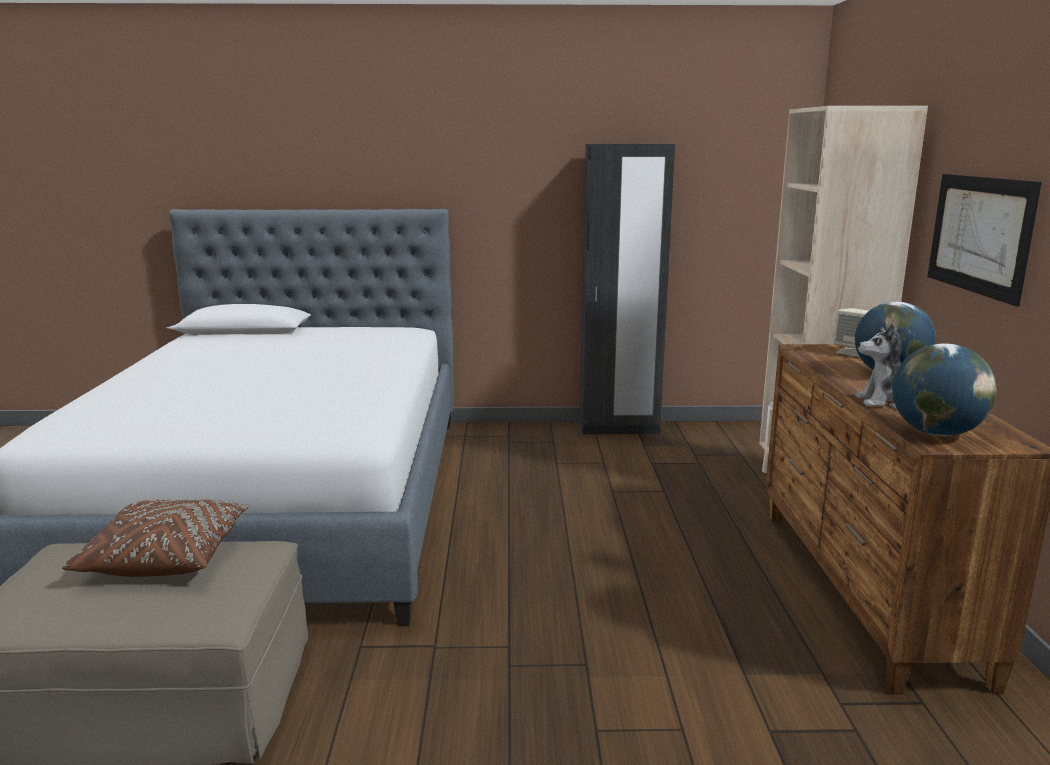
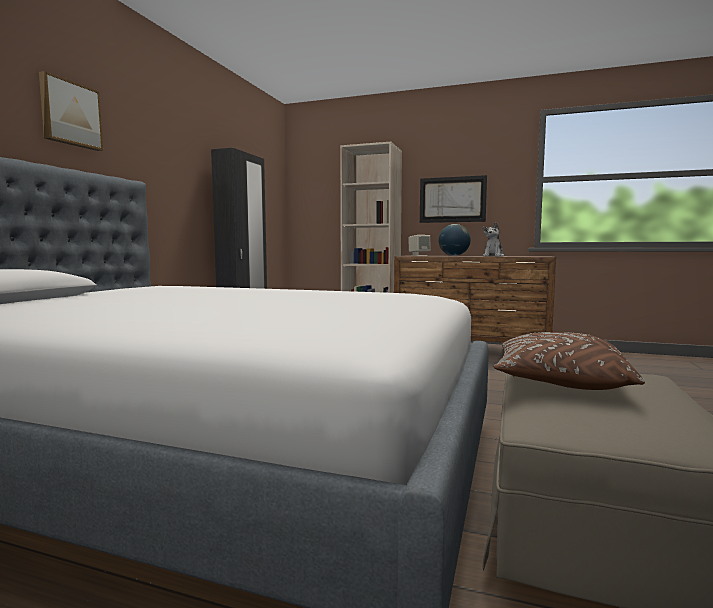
camera: 70 degrees left, 10 degrees down
globe [892,343,997,436] -> none
none -> picture [39,71,103,151]

